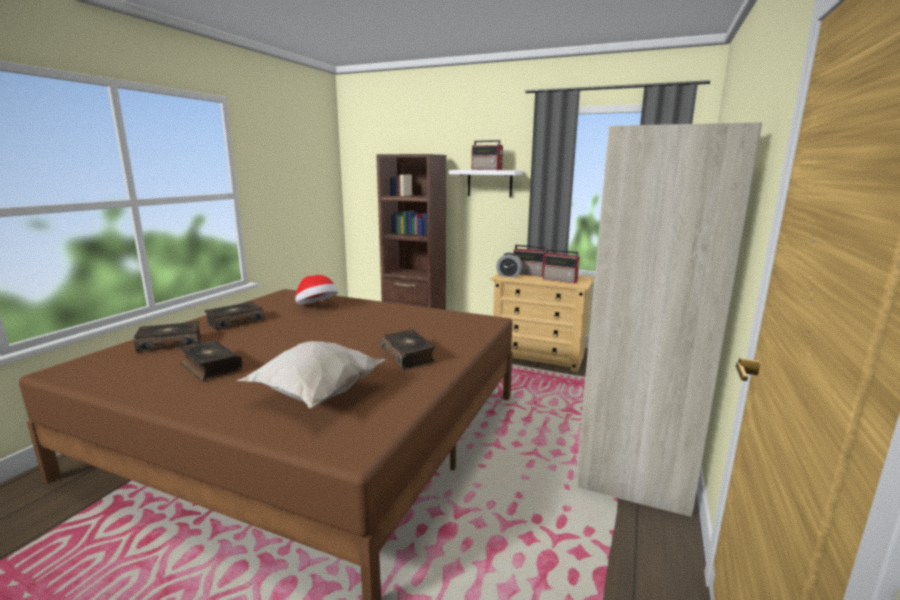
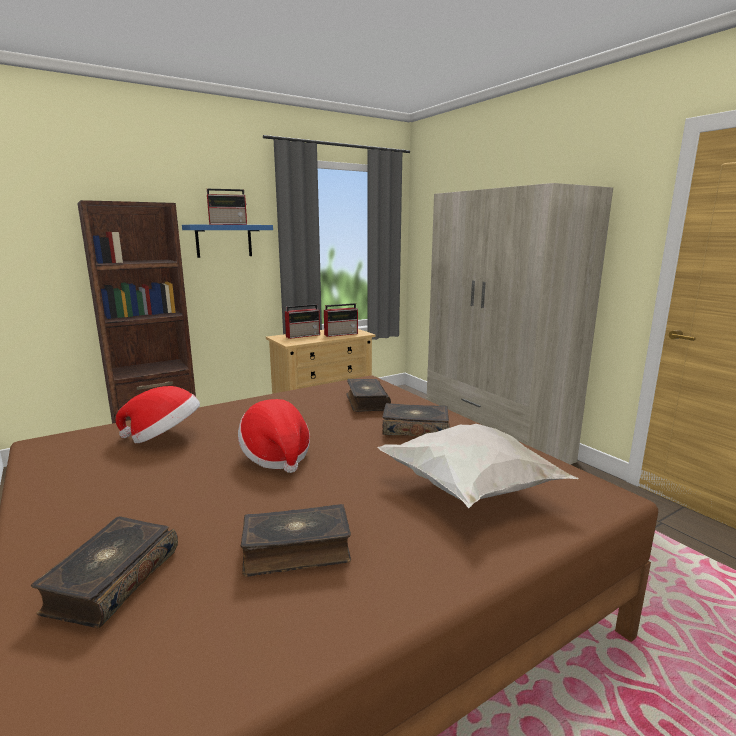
camera: 55 degrees left, 0 degrees up
book [204,301,265,330] -> book moved to [346,379,391,412]
white shelf [449,170,523,197] -> blue shelf [182,225,273,258]
alarm clock [496,253,523,277] -> none
none -> hat [238,399,310,473]

